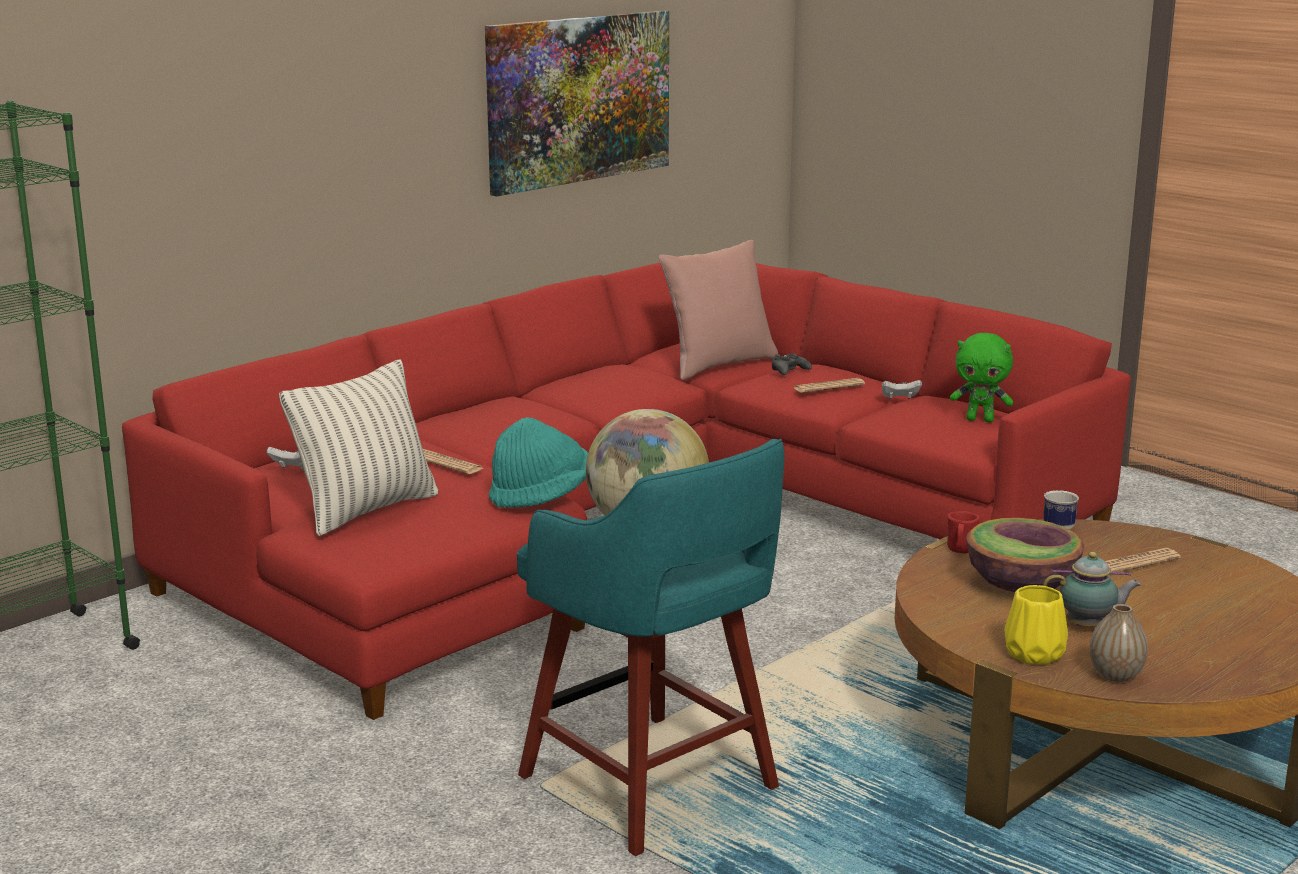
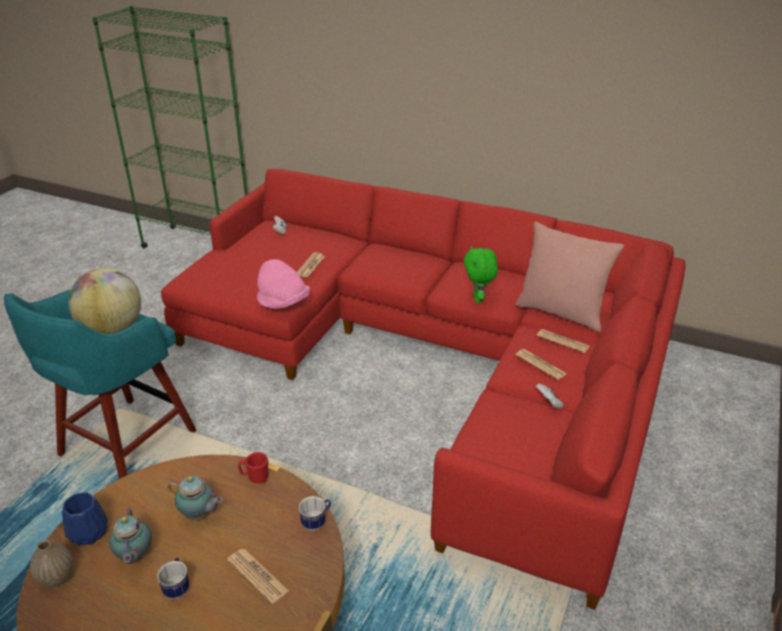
camera: 70 degrees right, 15 degrees up
pillow [279,359,438,536] -> none
picture [485,10,669,196] -> none
turquoise hat [489,417,588,508] -> pink hat [257,259,310,309]
black game controller [772,353,812,375] -> newspaper [537,329,590,353]
green plush toy [950,333,1013,422] -> green plush toy moved to [464,246,498,303]
bowl [967,518,1084,592] -> teapot [168,475,223,520]
yellow vase [1004,585,1068,665] -> blue vase [62,492,108,546]
none -> mug [157,557,189,599]

